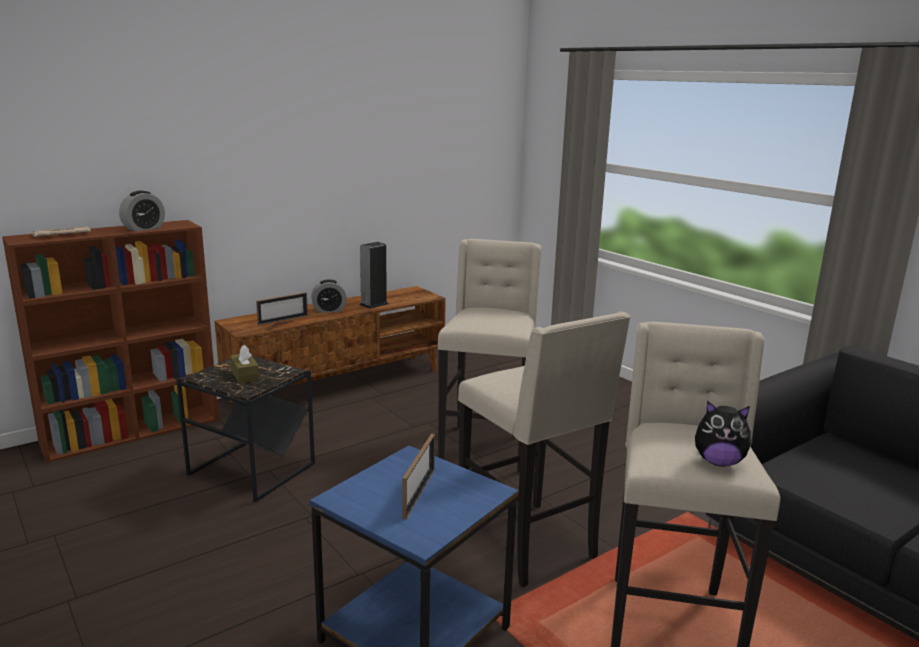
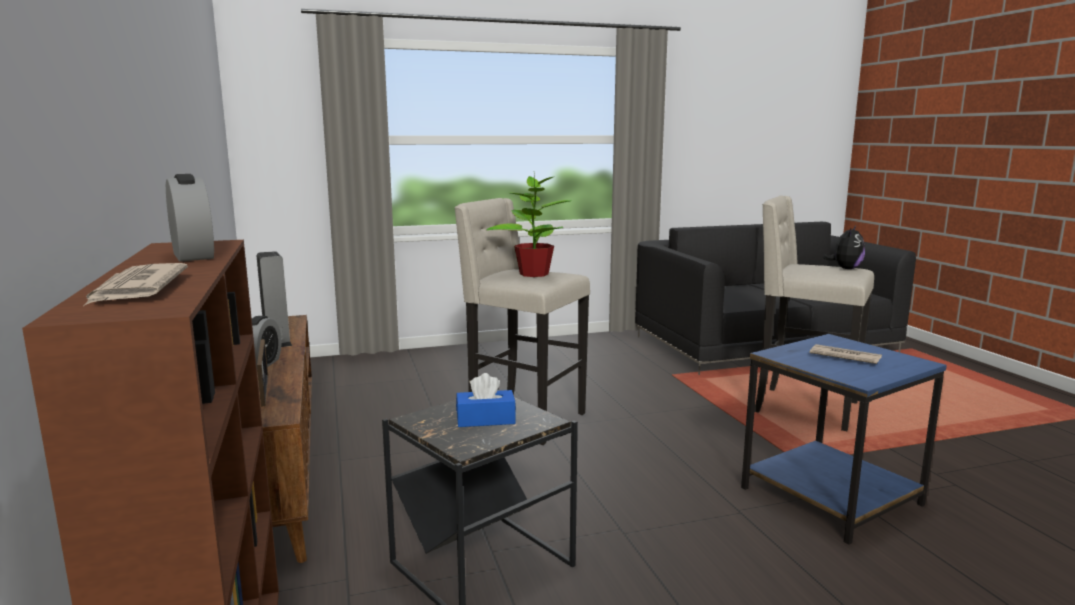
camera: 70 degrees left, 5 degrees down
brown tissue box [230,345,259,384] -> blue tissue box [456,373,516,427]
picture frame [402,434,435,520] -> newspaper [810,344,882,364]
beige stool [458,312,631,587] -> none
none -> potted plant [486,172,570,277]

